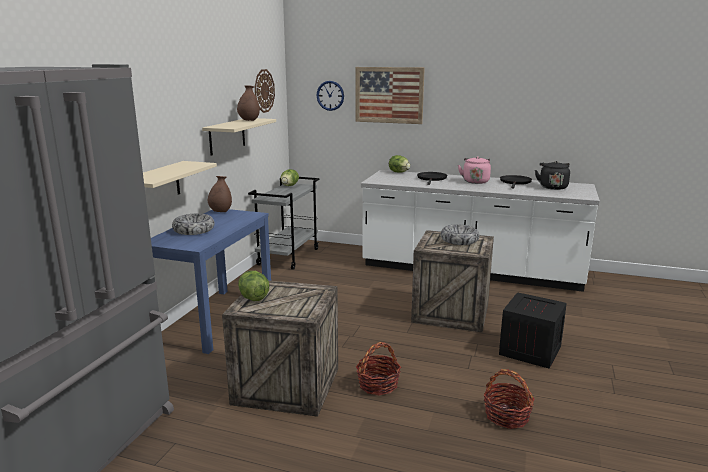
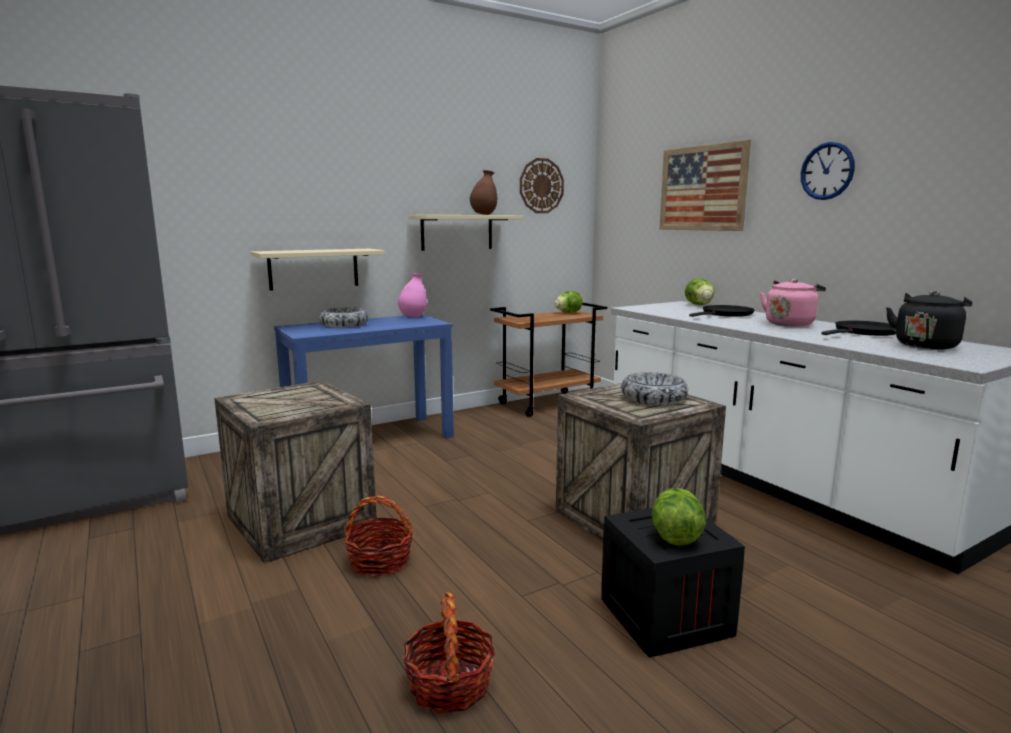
camera: 40 degrees right, 5 degrees down
brown vase [208,176,232,212] -> pink vase [398,273,427,317]
lettuce [238,271,270,301] -> lettuce moved to [652,488,706,546]
grey cart [248,177,319,270] -> brown cart [490,303,607,417]
wall clock [316,81,344,111] -> wall clock moved to [801,142,855,200]

